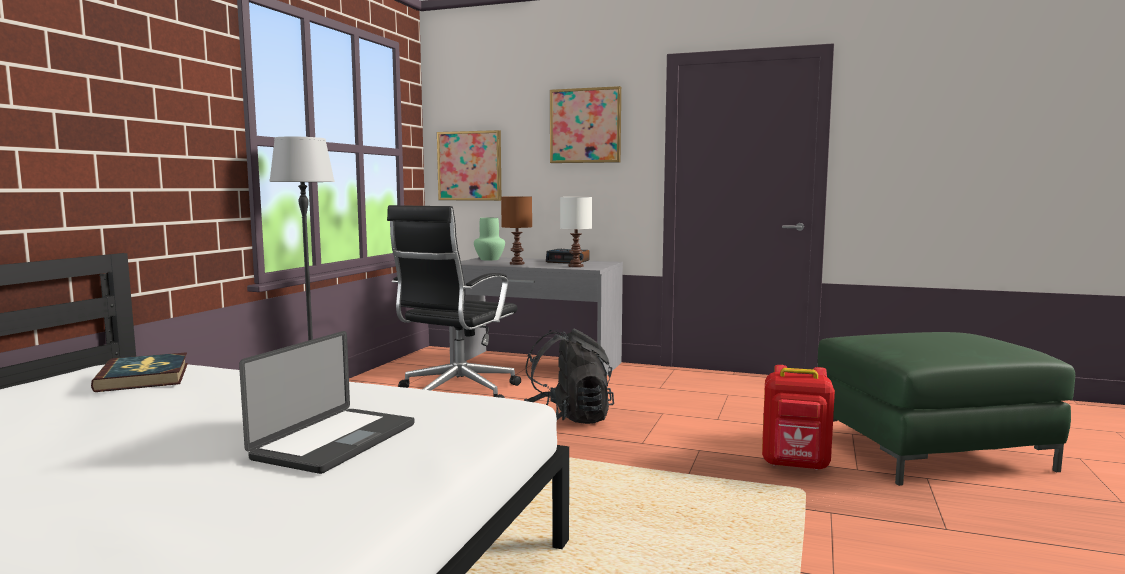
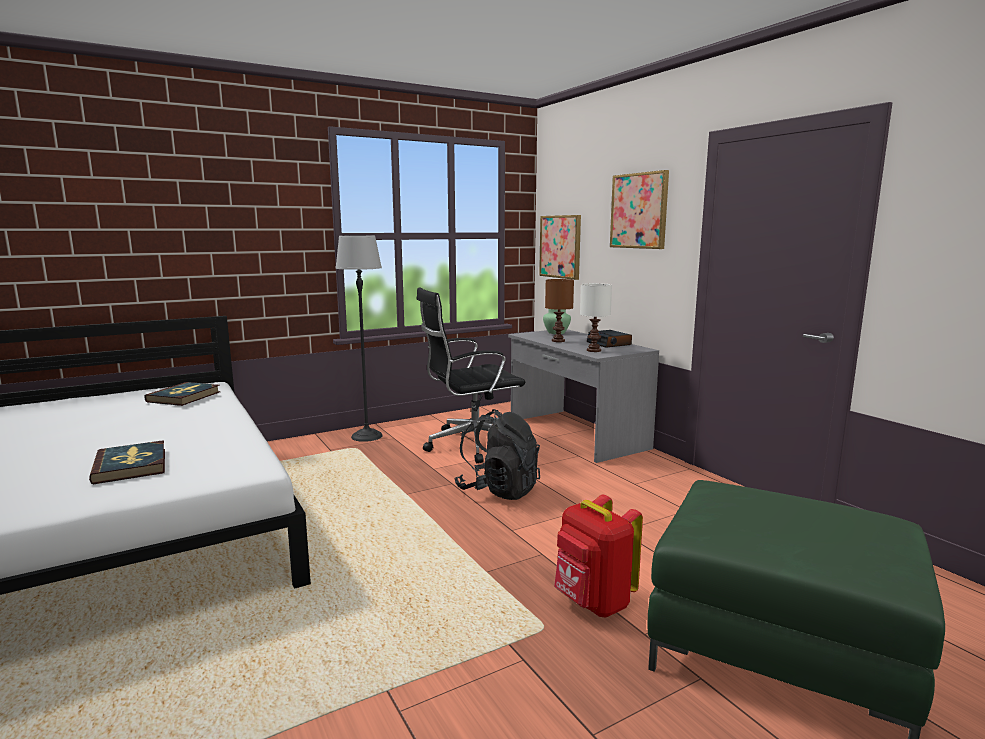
camera: 40 degrees right, 5 degrees up
laptop [239,331,414,474] -> book [89,440,165,484]

